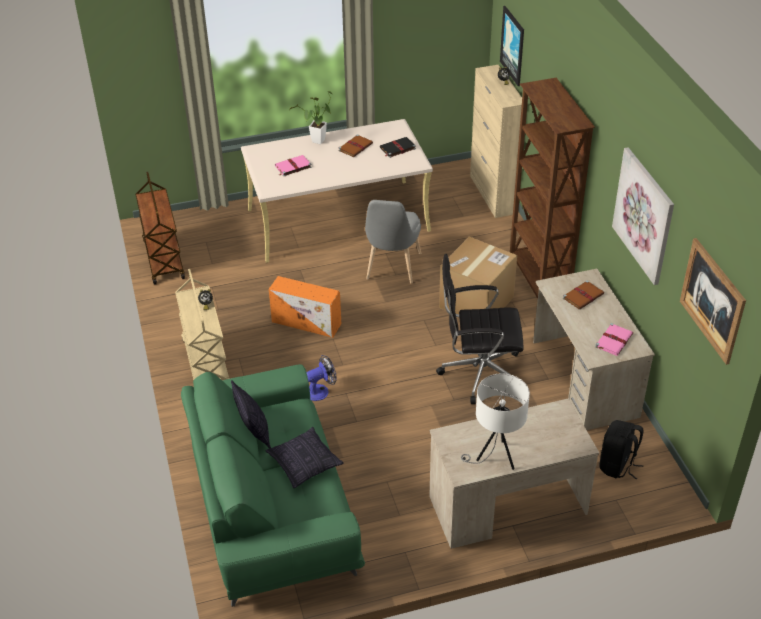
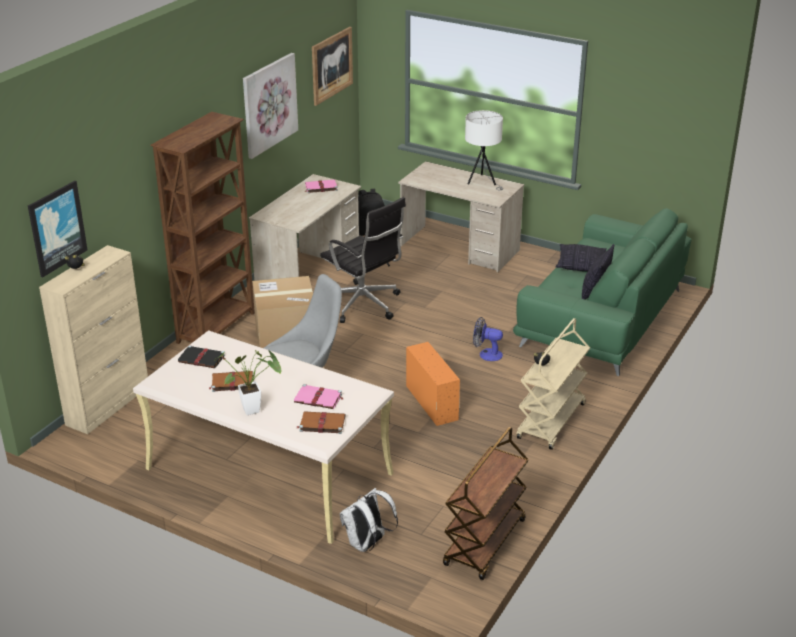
camera: 135 degrees left, 10 degrees down
brown book [563,280,604,310] -> brown book moved to [297,411,345,434]
none -> white backpack [340,488,398,552]

